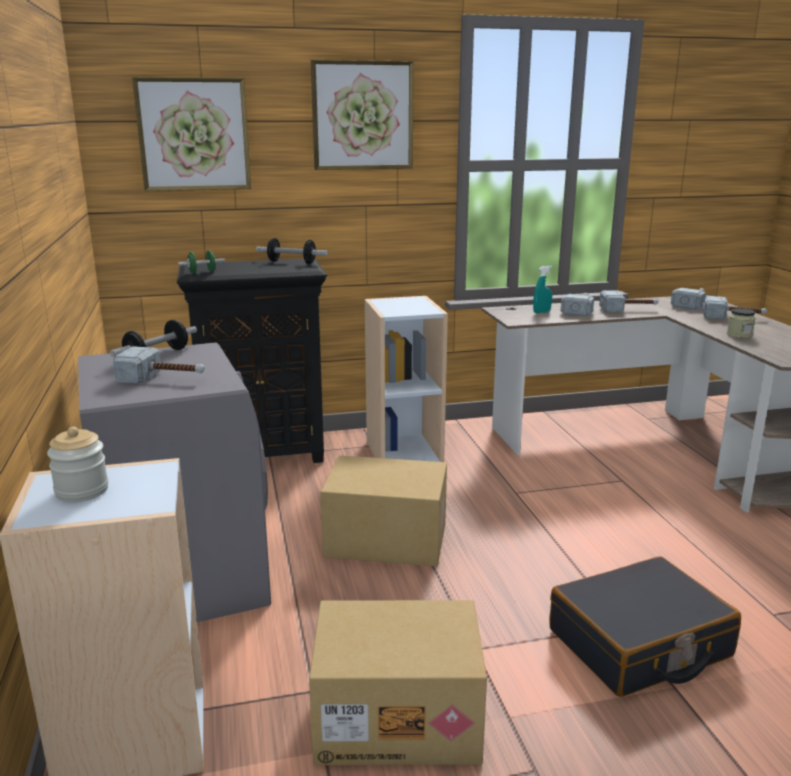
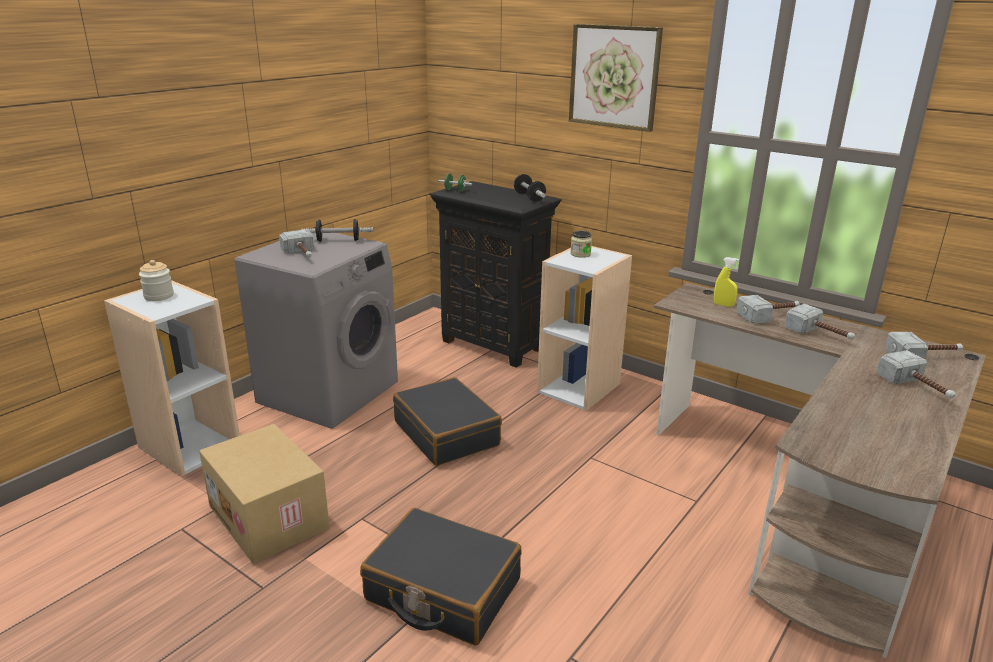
camera: 50 degrees right, 5 degrees up
picture [132,77,251,191] -> none
cardboard box [320,455,447,567] -> black suitcase [393,377,502,466]
turquoise spray bottle [533,266,552,313] -> yellow spray bottle [714,257,740,307]
jar [727,308,756,339] -> jar moved to [570,231,592,258]

